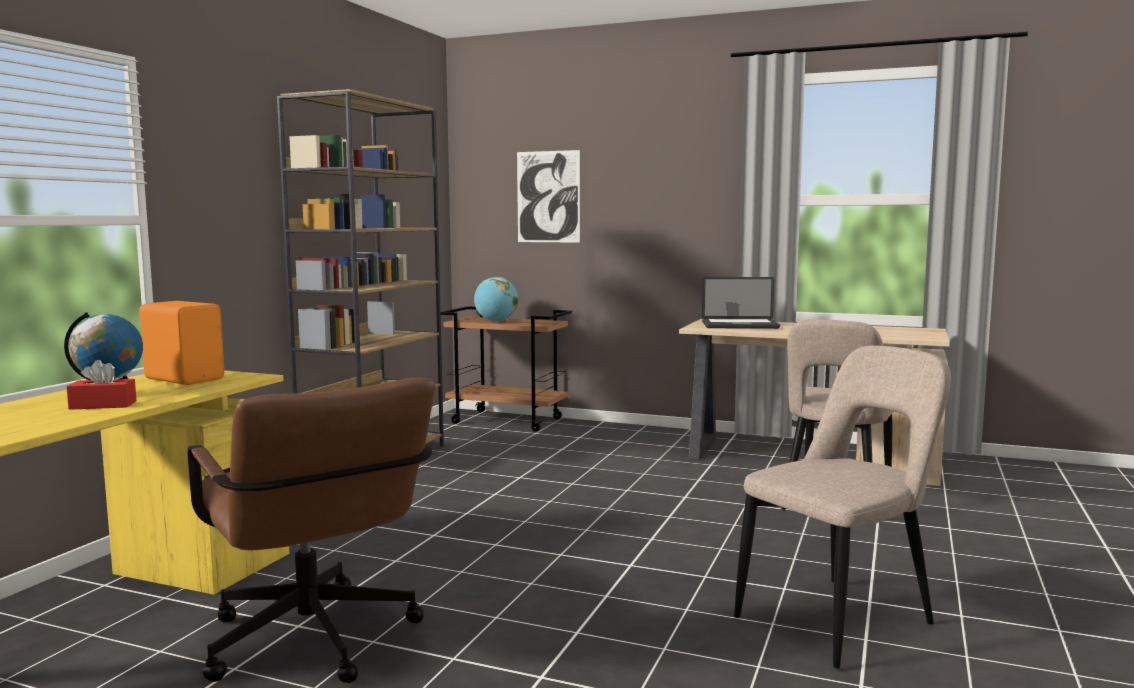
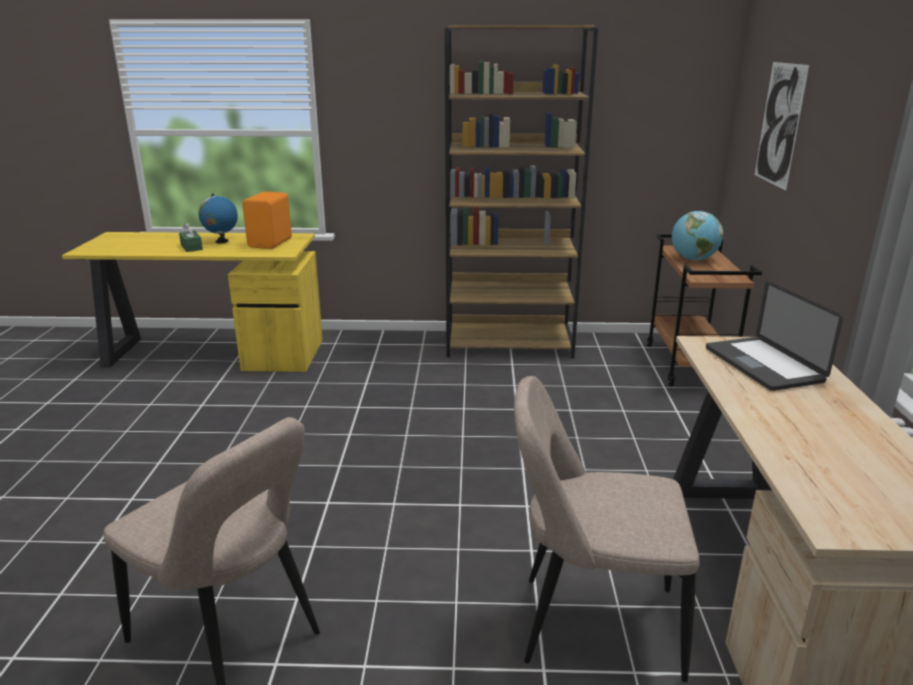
camera: 70 degrees right, 15 degrees up
red tissue box [66,360,137,410] -> green tissue box [179,222,203,252]
brown office chair [188,378,435,683] -> none

